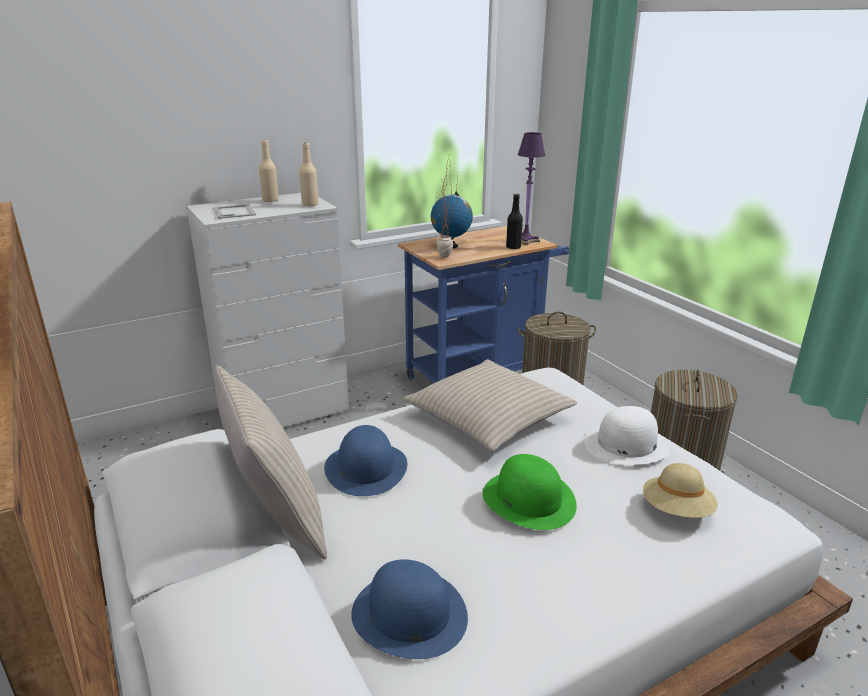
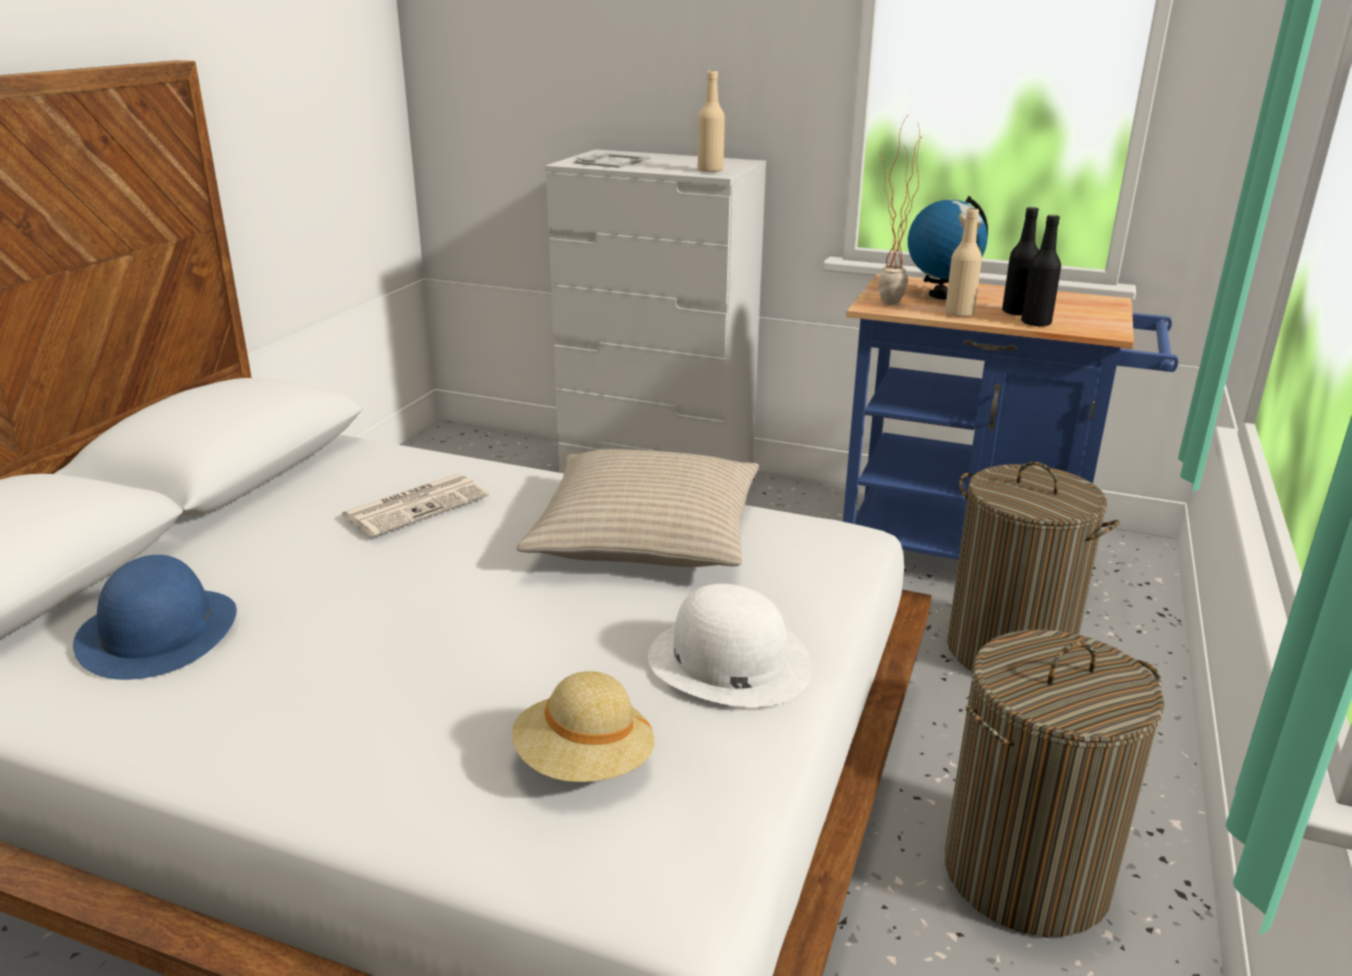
camera: 50 degrees right, 0 degrees up
beige pillow [215,365,327,559] -> none
beige bottle [259,140,279,202] -> beige bottle moved to [945,208,982,317]
blue hat [324,425,407,496] -> newspaper [341,474,489,537]
green hat [483,454,577,530] -> none
purple table lamp [518,132,545,245] -> none
none -> black bottle [1002,207,1039,316]

